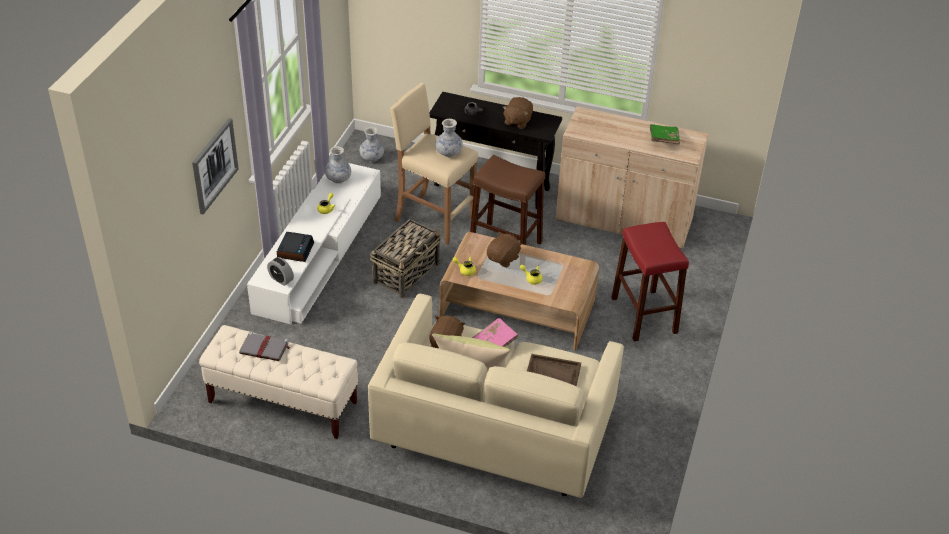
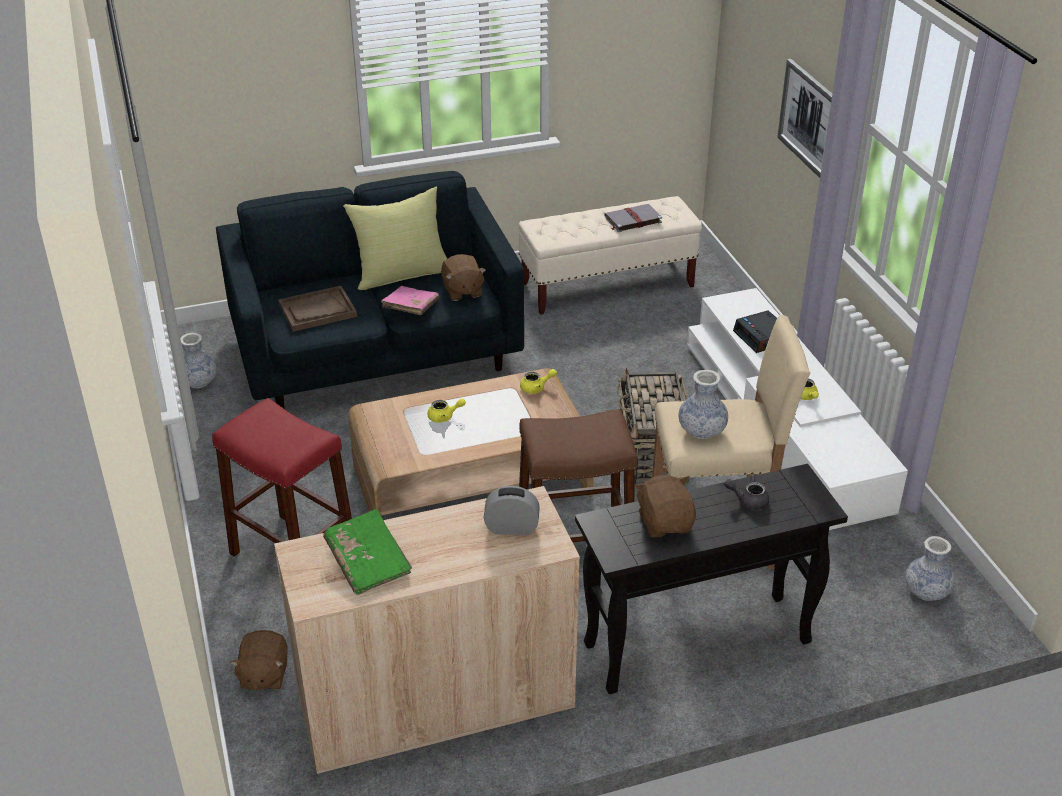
camera: 145 degrees right, 5 degrees down
alarm clock [267,257,294,286] -> alarm clock moved to [484,486,540,535]
vase [325,147,351,183] -> vase moved to [176,333,217,388]
beige sofa [368,294,624,498] -> blue sofa [216,171,524,408]
brown plush toy [487,232,522,268] -> brown plush toy moved to [230,630,288,691]

